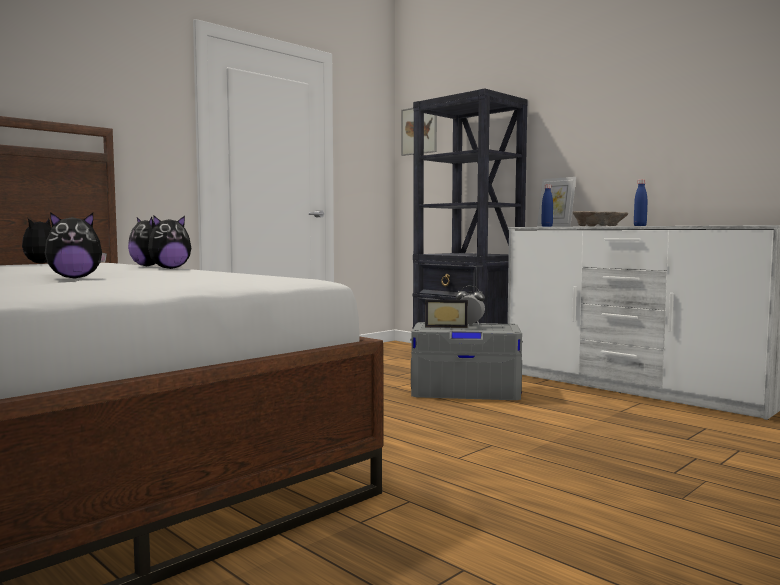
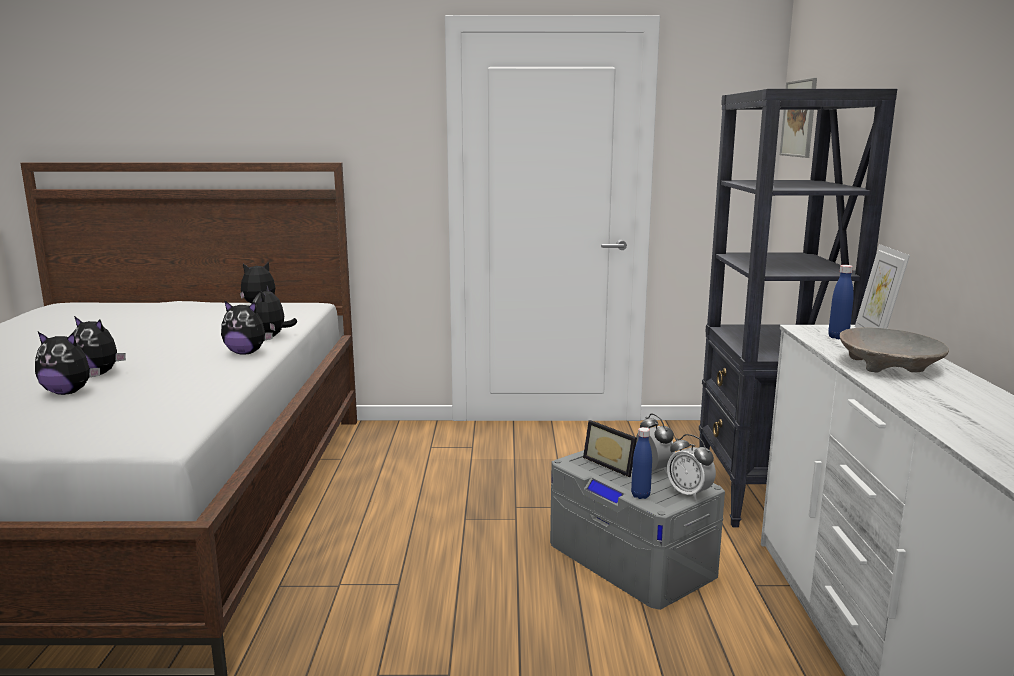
camera: 45 degrees right, 10 degrees up
blue bottle [634,179,647,226] -> blue bottle moved to [631,427,652,499]
none -> plush toy [35,332,100,395]
none -> alarm clock [667,434,716,500]

